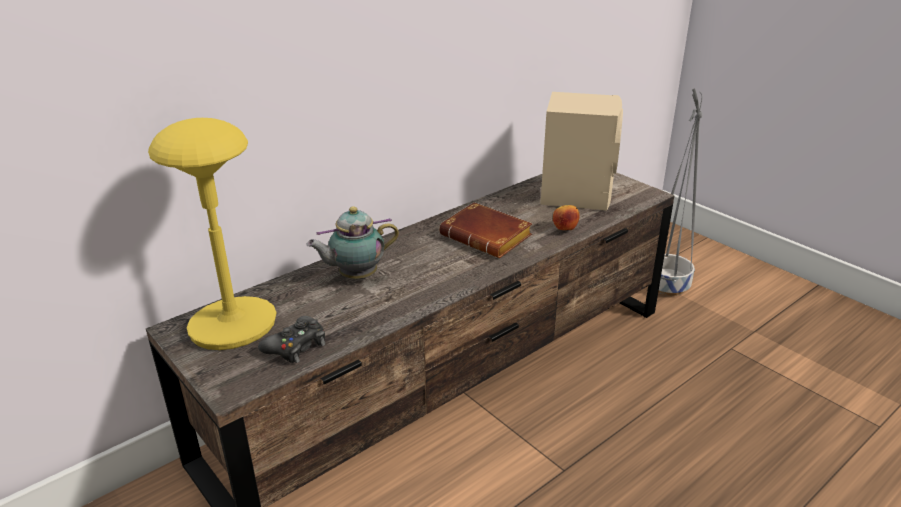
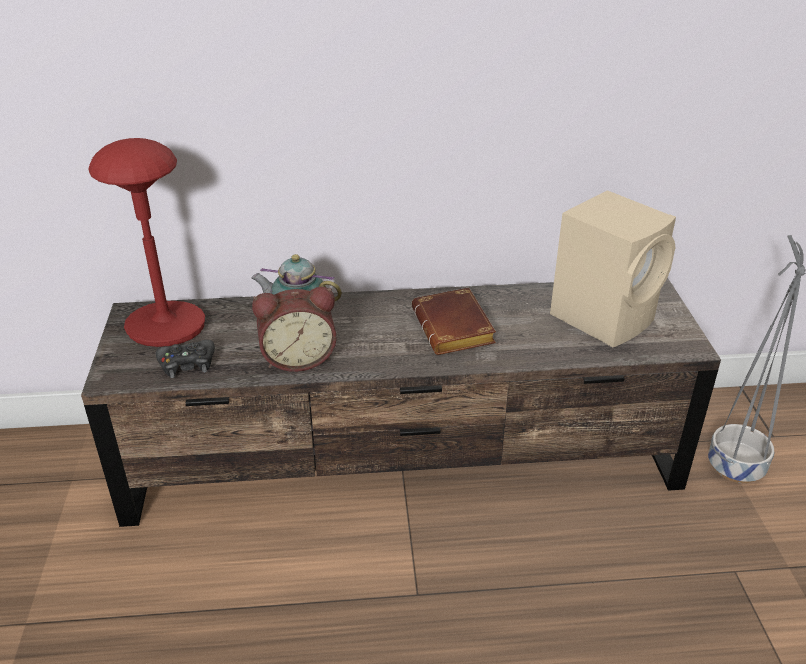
camera: 35 degrees right, 5 degrees up
yellow table lamp [148,118,277,350] -> red table lamp [88,138,205,347]
apple [553,205,580,230] -> none
none -> alarm clock [252,287,336,372]

